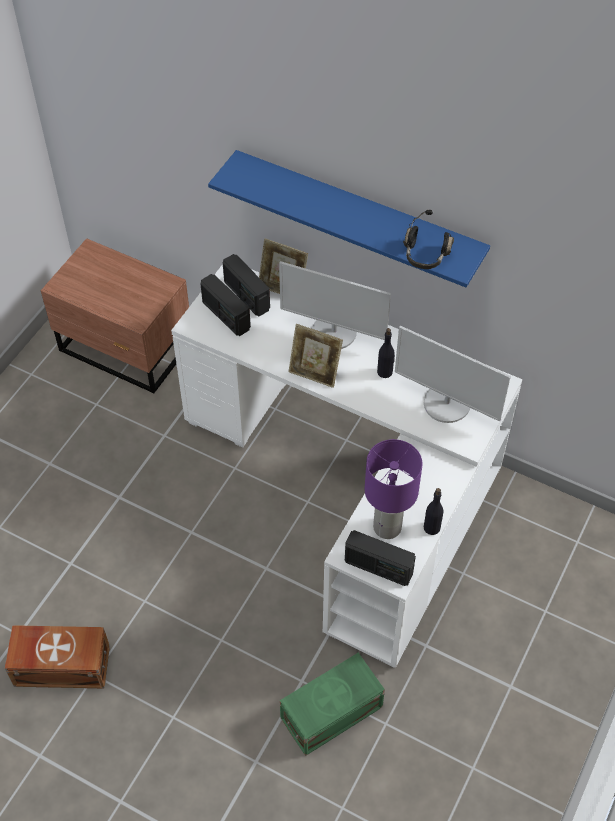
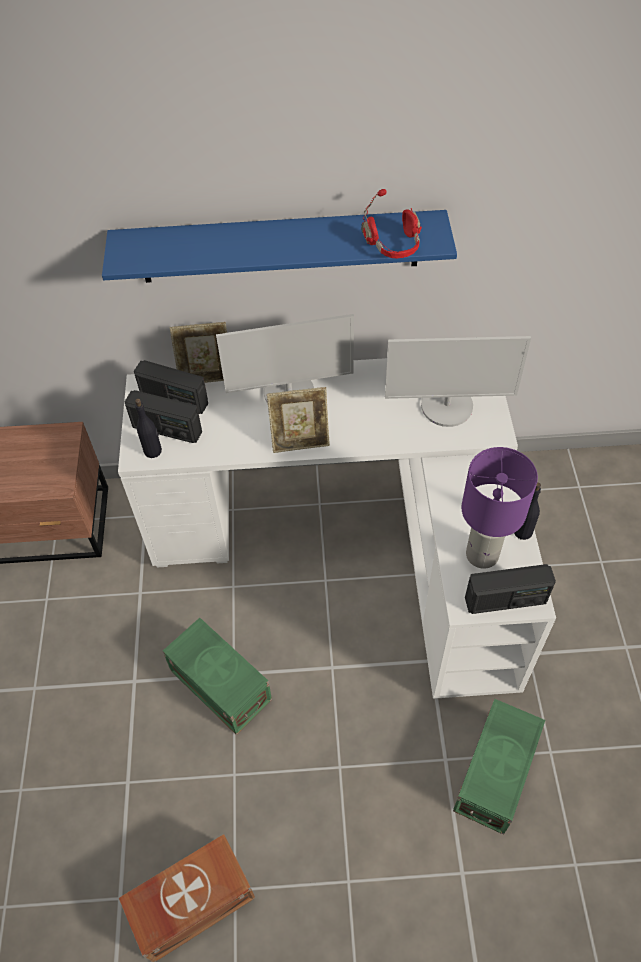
camera: 30 degrees left, 0 degrees up
black bottle [377,328,395,378] -> black bottle moved to [135,398,162,458]
black headphones [403,210,454,269] -> red headphones [361,189,422,258]
none -> green storage box [163,618,272,735]

